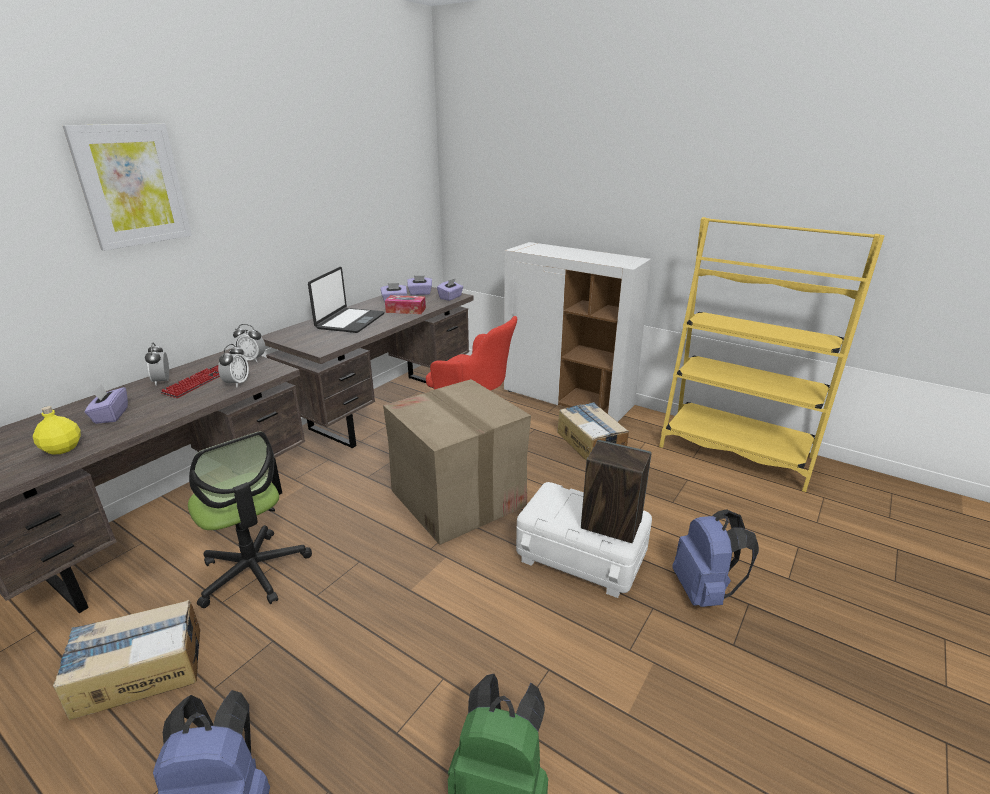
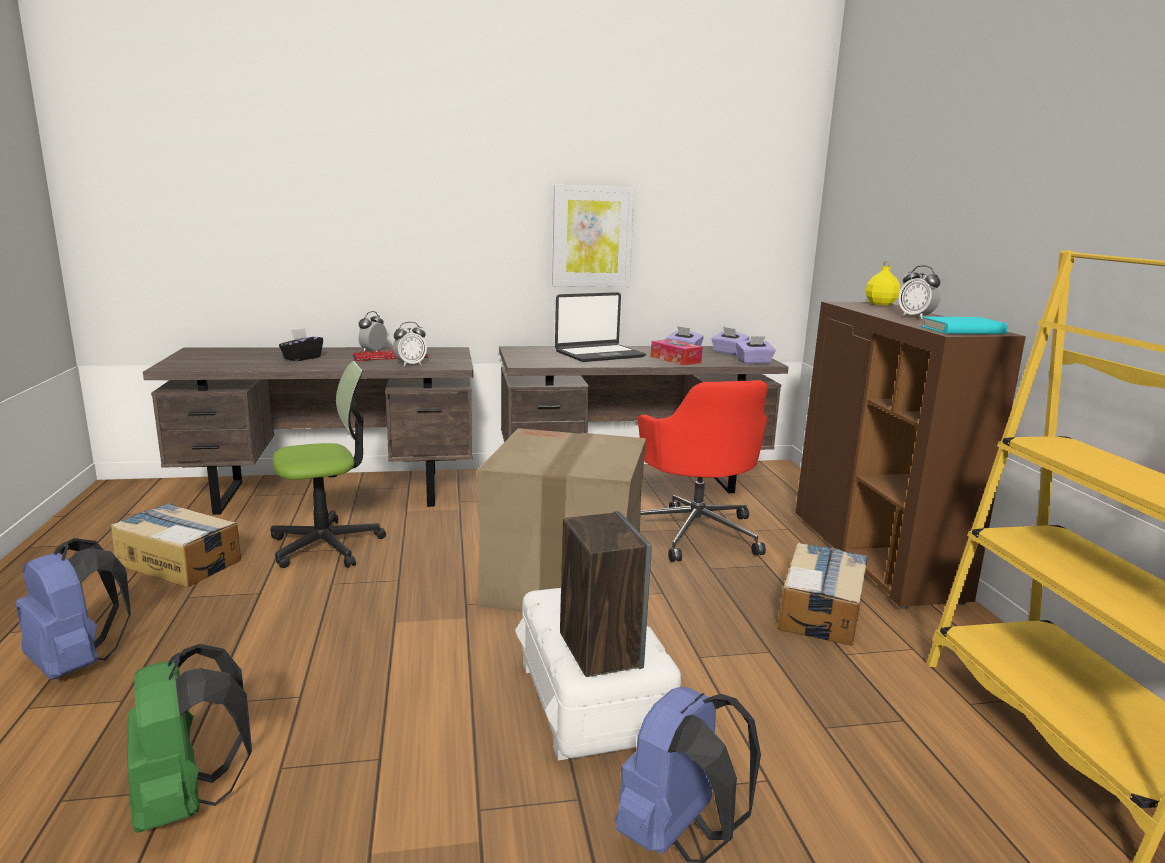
camera: 45 degrees right, 10 degrees down
yellow bottle [33,406,81,454] -> yellow bottle moved to [866,262,900,305]
picture [63,124,192,251] -> picture moved to [552,184,635,287]
purple tissue box [85,385,128,424] -> black tissue box [279,328,323,361]
office chair [188,432,312,608] -> office chair turned 120 degrees counterclockwise [270,361,386,568]
alarm clock [233,324,265,362] -> alarm clock moved to [898,265,941,319]
white cabinet [504,242,651,422] -> brown cabinet [796,302,1026,609]
none -> turquoise book [921,317,1008,334]

